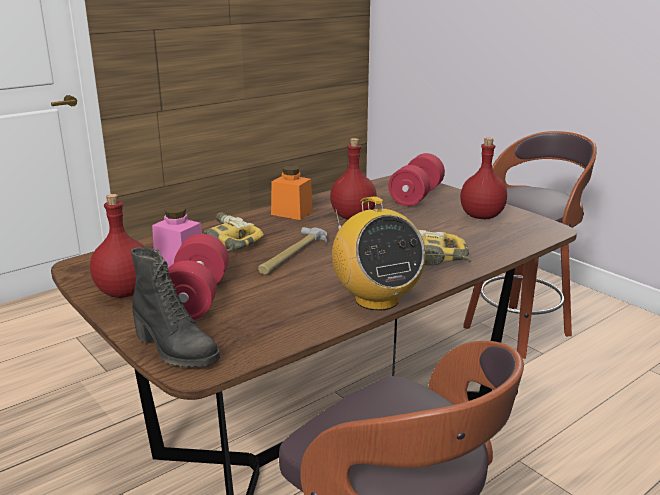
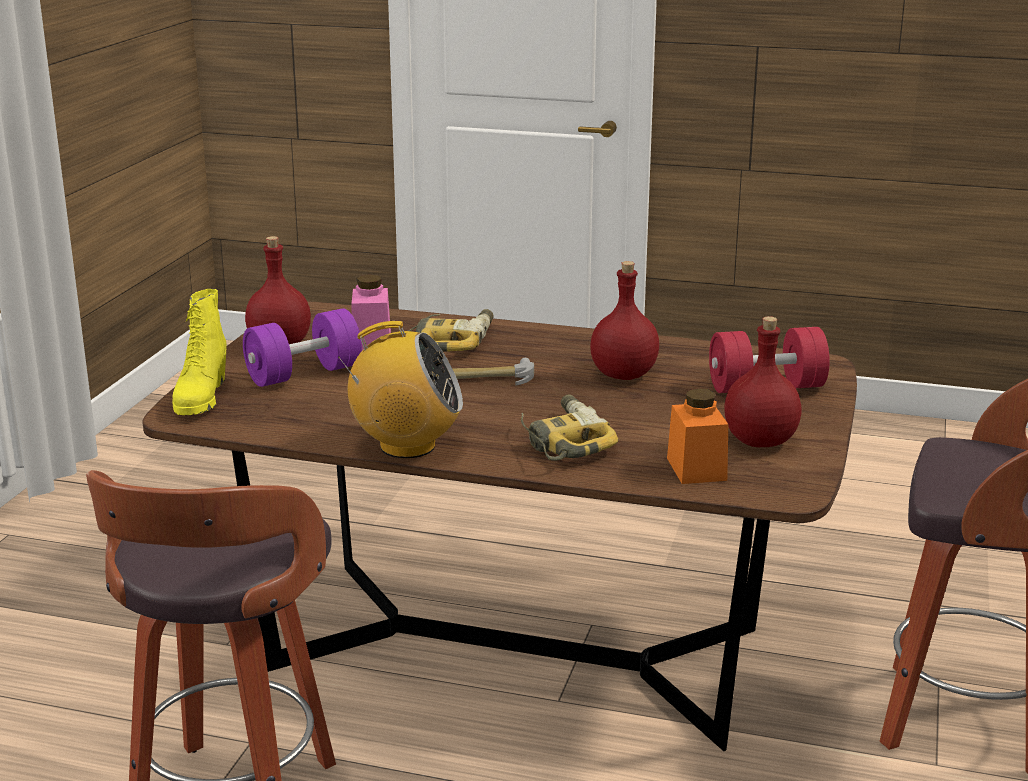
camera: 55 degrees right, 0 degrees up
black boot [131,247,220,367] -> yellow boot [172,289,227,415]
red dumbbell [168,234,229,320] -> purple dumbbell [243,308,362,387]
orange jar [271,166,313,220] -> orange jar moved to [667,388,728,484]
radio [332,196,426,311] -> radio turned 120 degrees counterclockwise [338,321,463,458]

